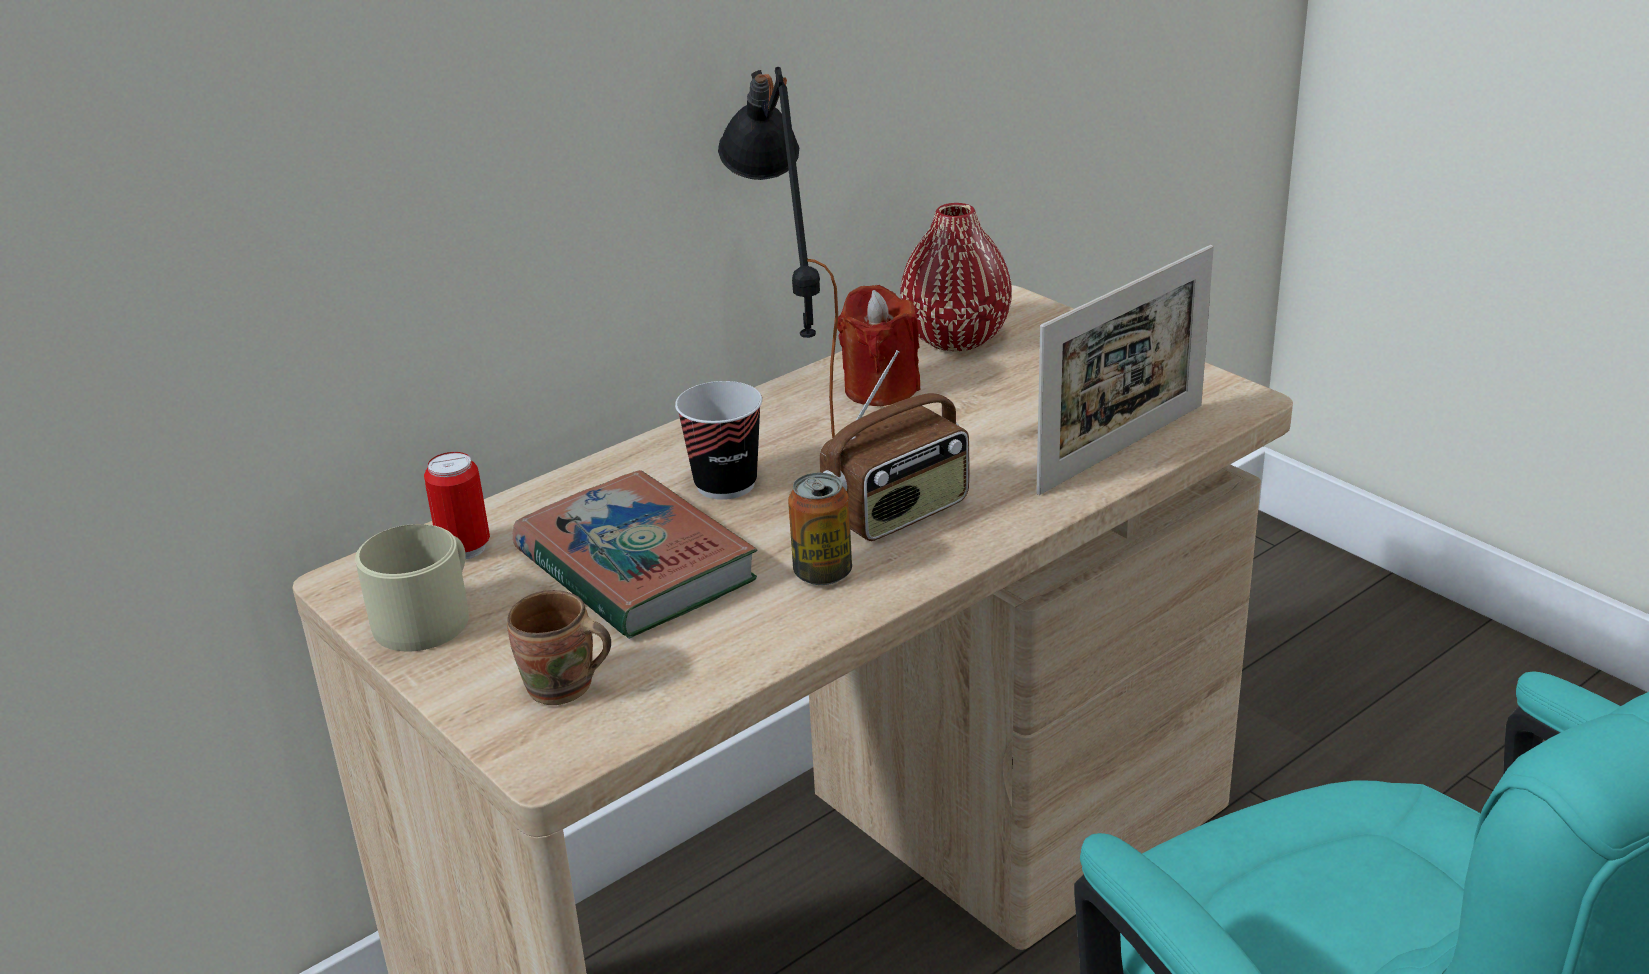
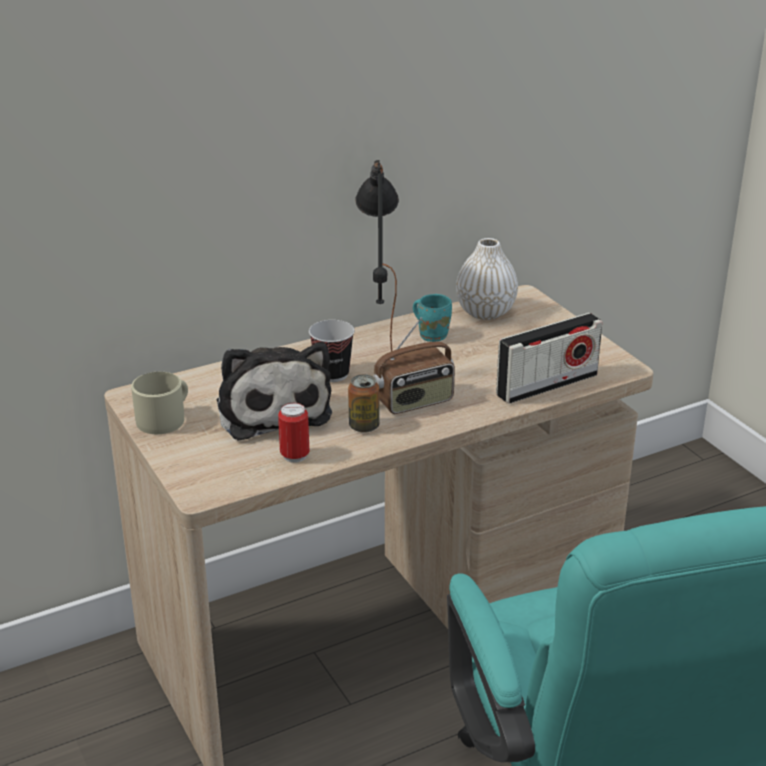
camera: 10 degrees right, 0 degrees up
can [424,452,490,560] -> can moved to [278,403,309,463]
brown mug [507,590,611,705] -> none
book [512,470,757,639] -> plush toy [217,342,332,440]
red candle [837,285,920,406] -> turquoise mug [413,294,452,342]
red vase [900,203,1012,351] -> white vase [456,238,518,320]
picture frame [1036,245,1214,495] -> radio [496,313,603,404]

